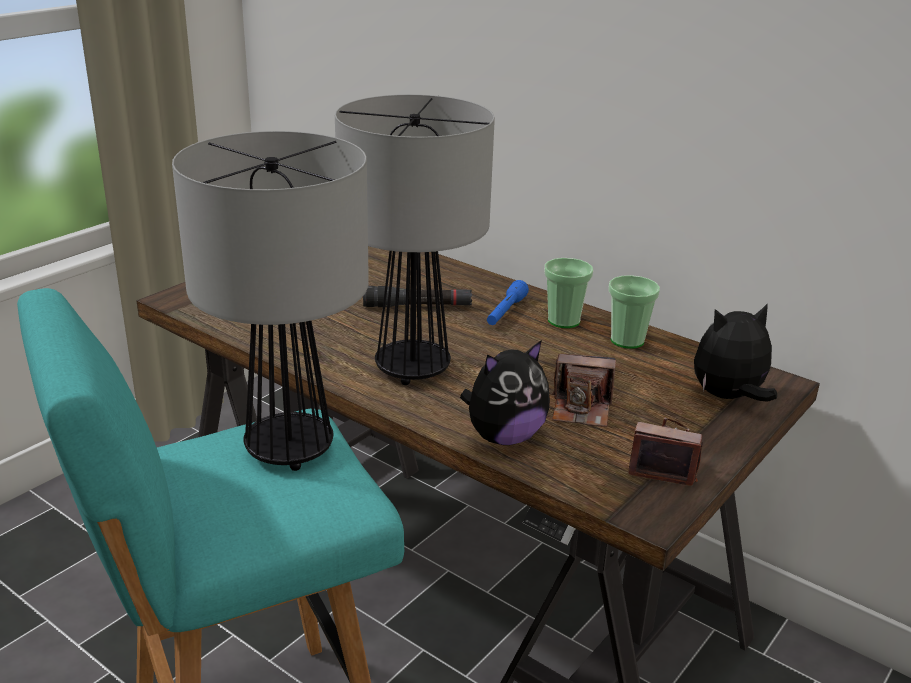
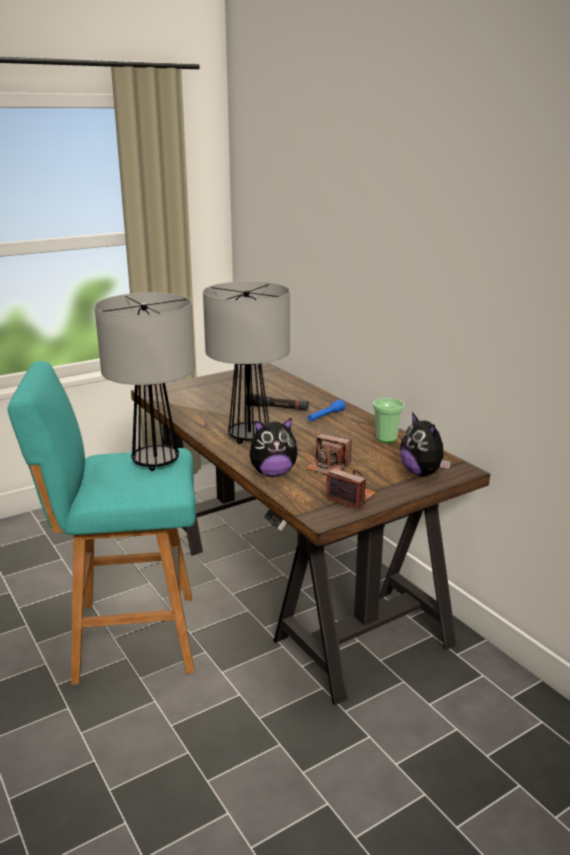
camera: 20 degrees right, 5 degrees down
cup [544,258,593,328] -> none
plush toy [694,303,777,402] -> plush toy turned 120 degrees counterclockwise [400,412,451,476]

